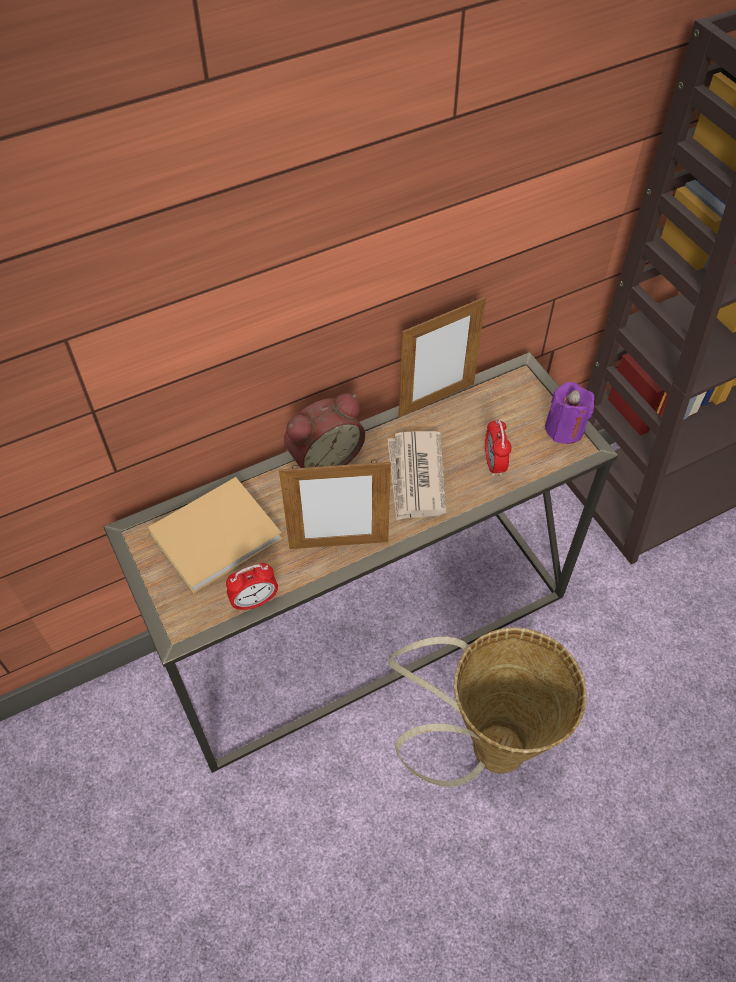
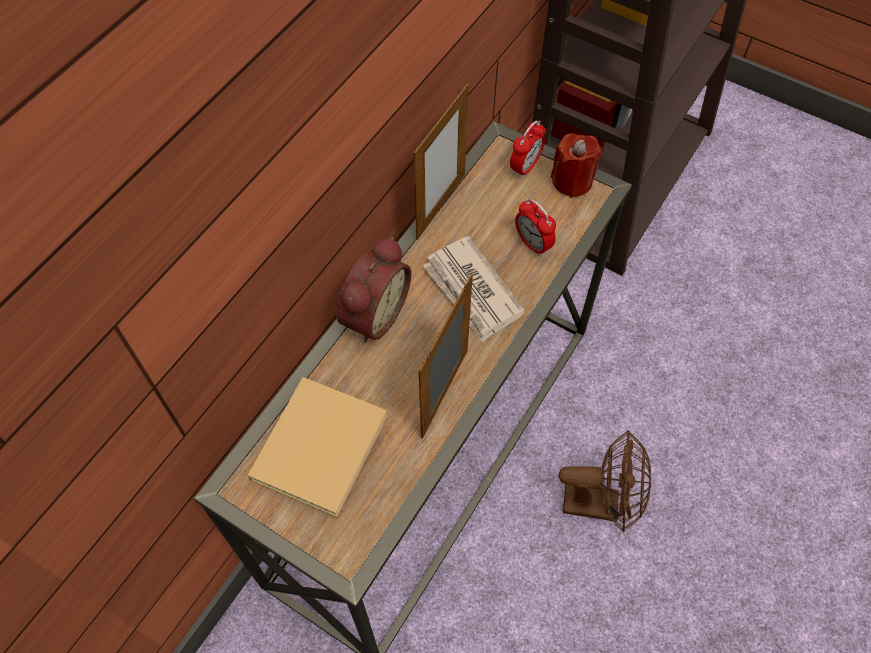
camera: 30 degrees left, 5 degrees up
alarm clock [226,563,278,612] -> alarm clock moved to [510,121,546,178]
picture frame [279,460,391,549] -> picture frame turned 150 degrees clockwise [419,274,473,439]
basket [388,627,587,787] -> brown fan [559,430,651,532]
purple candle [545,382,595,444] -> red candle [551,133,602,198]

